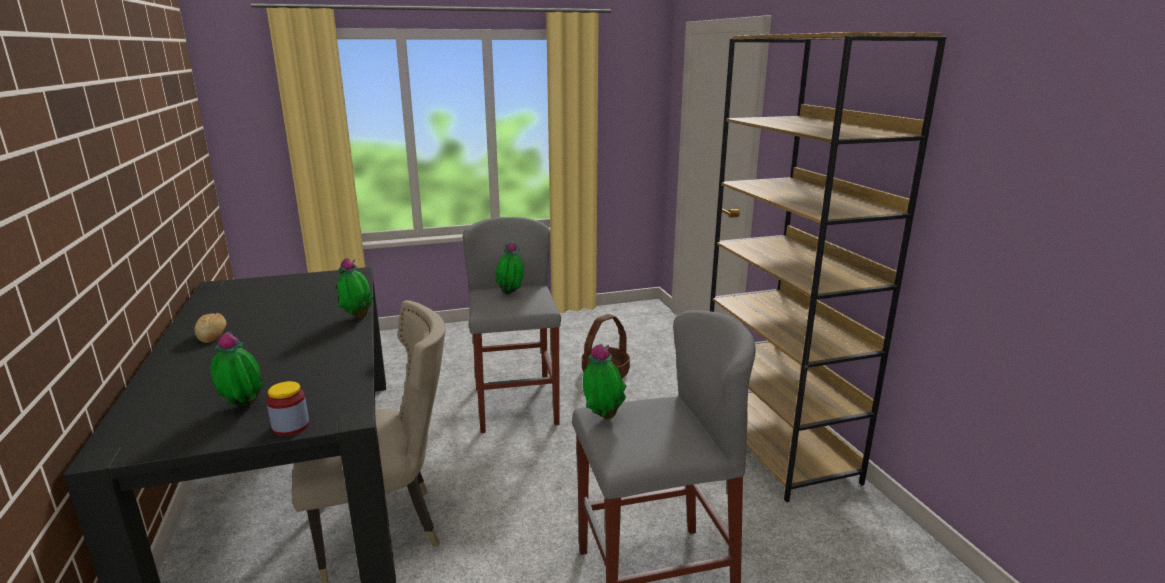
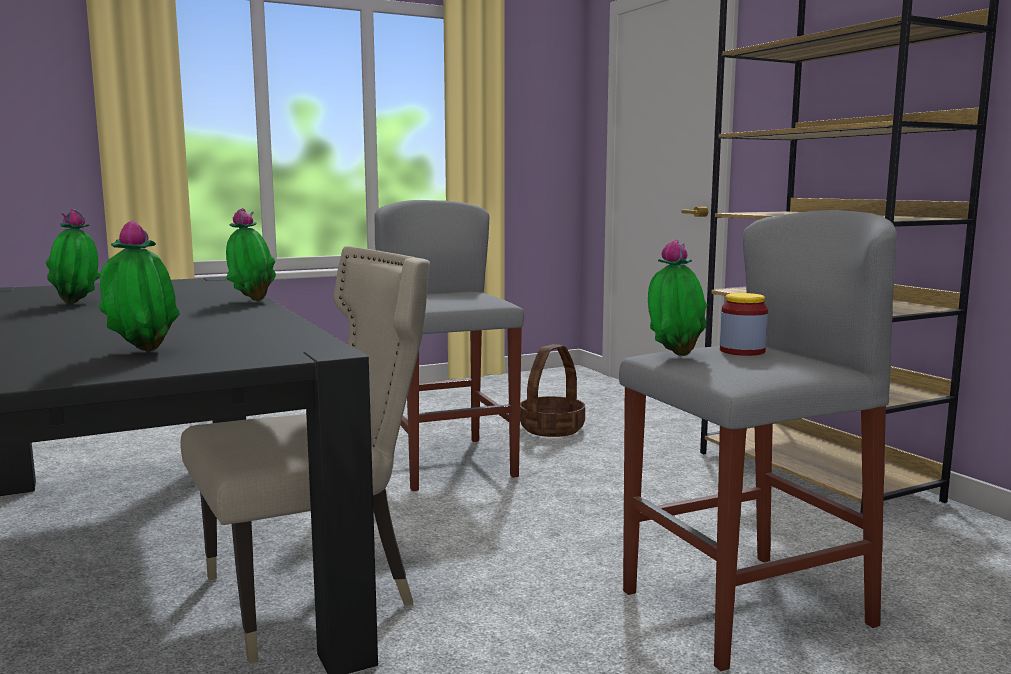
camera: 10 degrees left, 10 degrees down
bread [195,313,227,343] -> none
jar [266,381,309,436] -> jar moved to [720,293,768,356]
potted plant [495,241,524,295] -> potted plant moved to [46,209,100,304]

